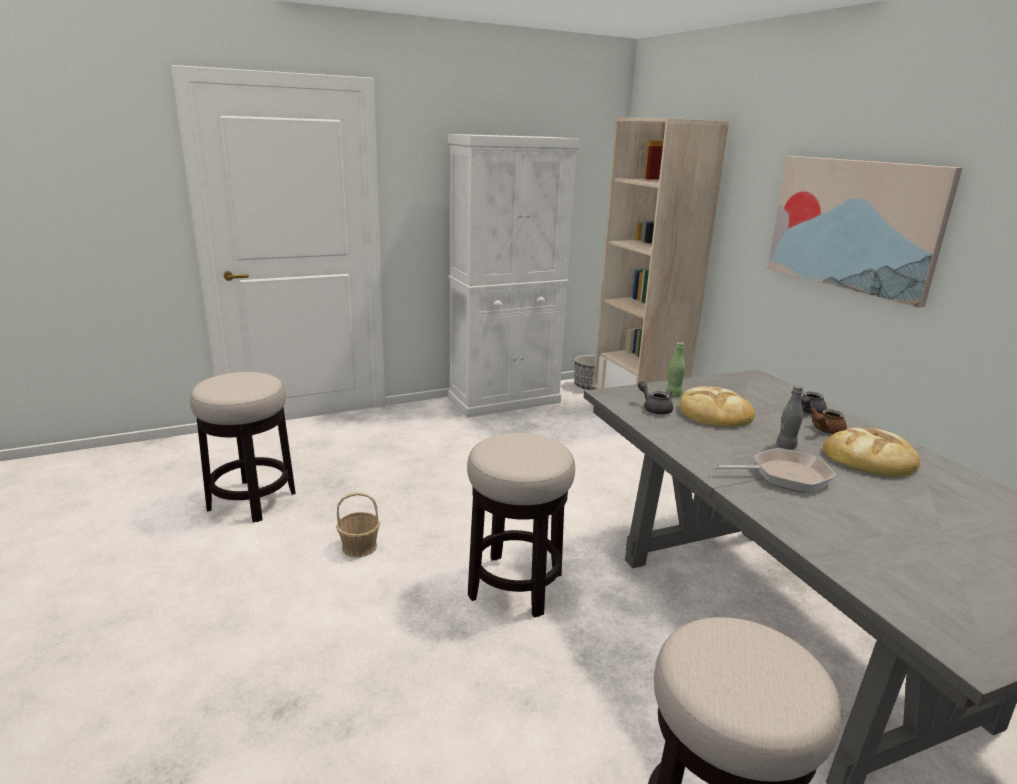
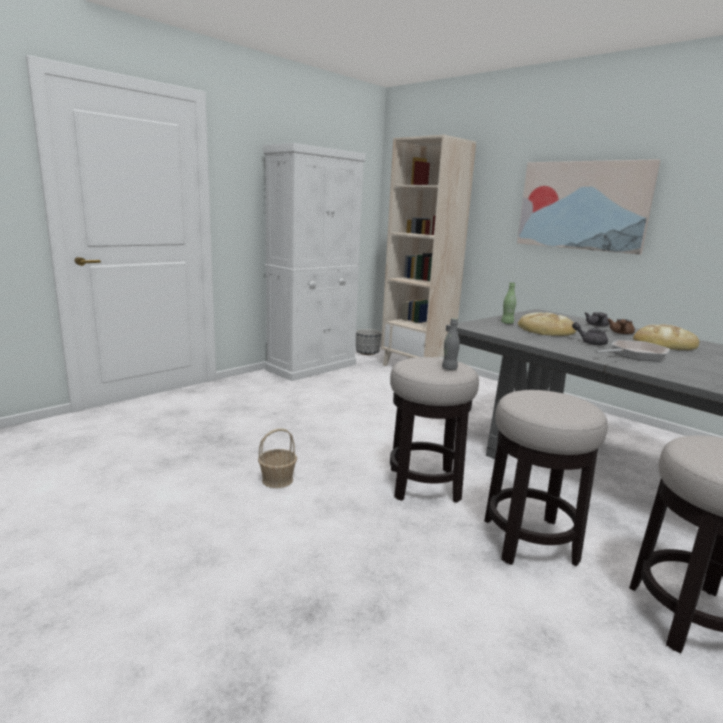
camera: 20 degrees left, 5 degrees down
stool [190,372,296,522] -> stool moved to [484,390,608,566]
grey teapot [638,381,673,414] -> grey teapot moved to [572,322,608,346]
grey bottle [776,385,803,449] -> grey bottle moved to [442,318,460,370]

